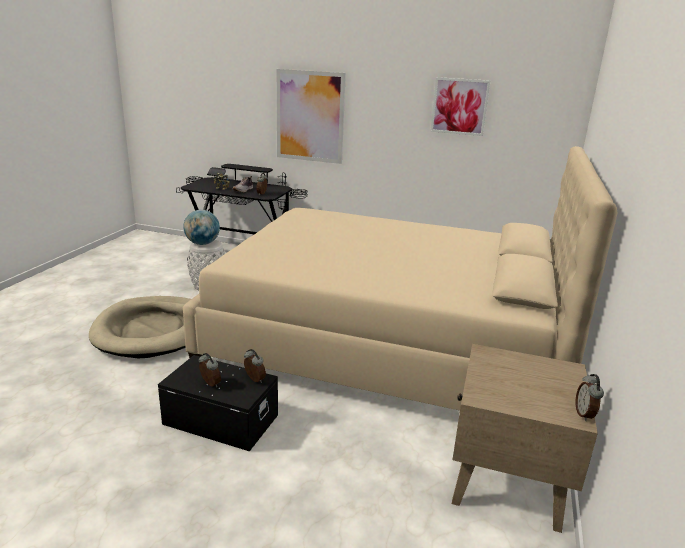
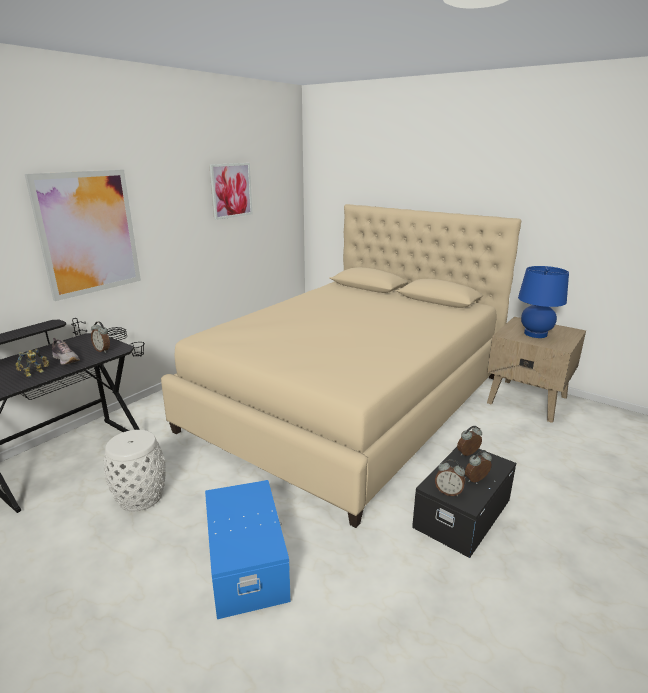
camera: 70 degrees left, 0 degrees up
beige dog bed [89,296,191,359] -> blue storage box [205,480,291,619]
globe [183,210,220,245] -> none
alarm clock [576,374,604,421] -> alarm clock moved to [435,460,465,496]
none -> blue table lamp [518,266,569,338]

